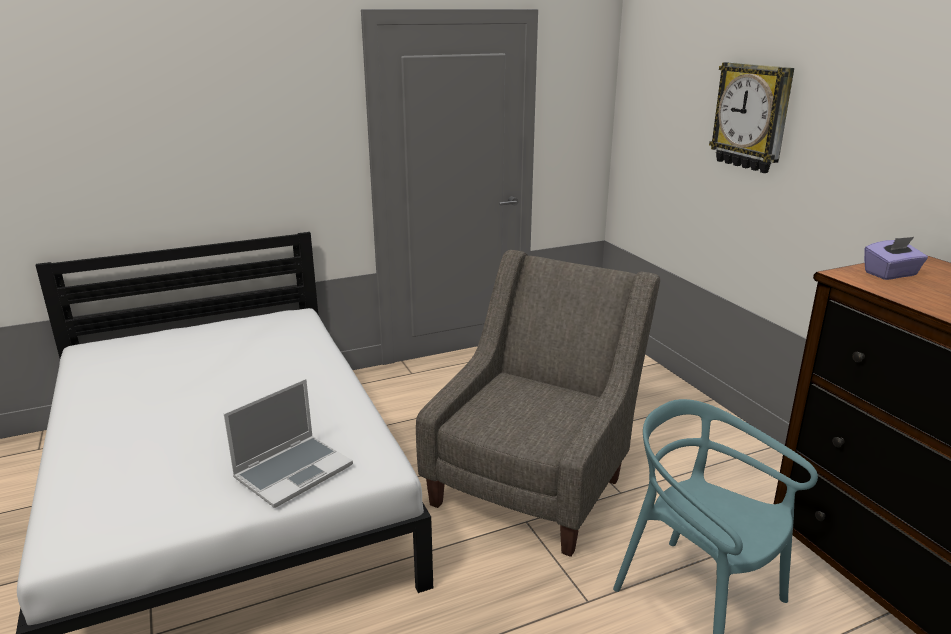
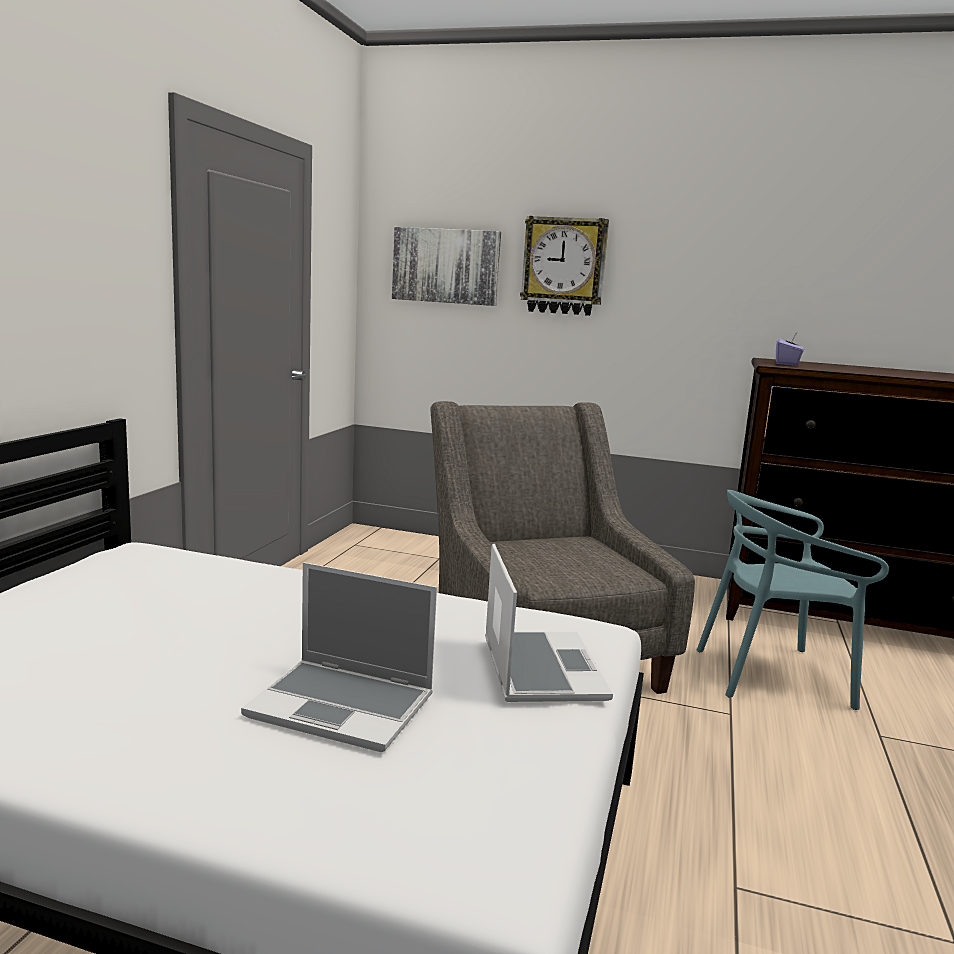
camera: 50 degrees left, 10 degrees down
none -> laptop [241,562,437,752]
none -> picture [392,227,501,306]

